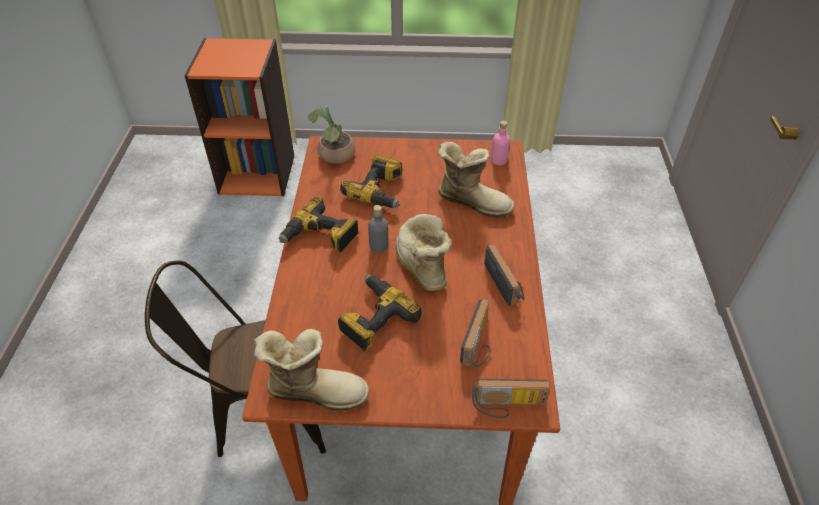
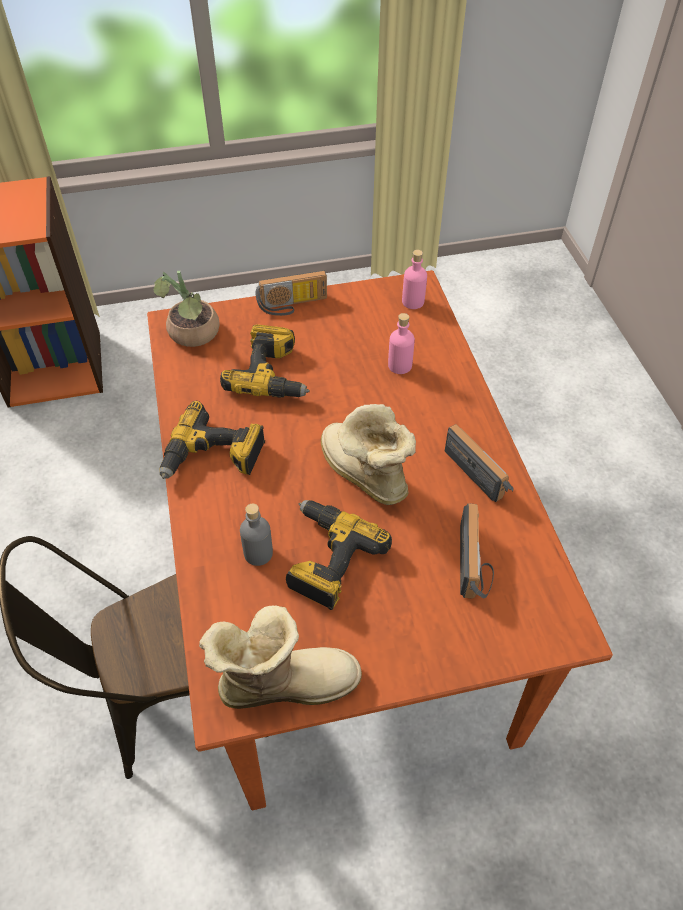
camera: 15 degrees left, 5 degrees up
grey bottle [368,205,388,253] -> grey bottle moved to [240,503,273,566]
boot [437,142,514,218] -> pink bottle [388,313,415,374]
radio [472,379,550,418] -> radio moved to [256,270,327,316]

